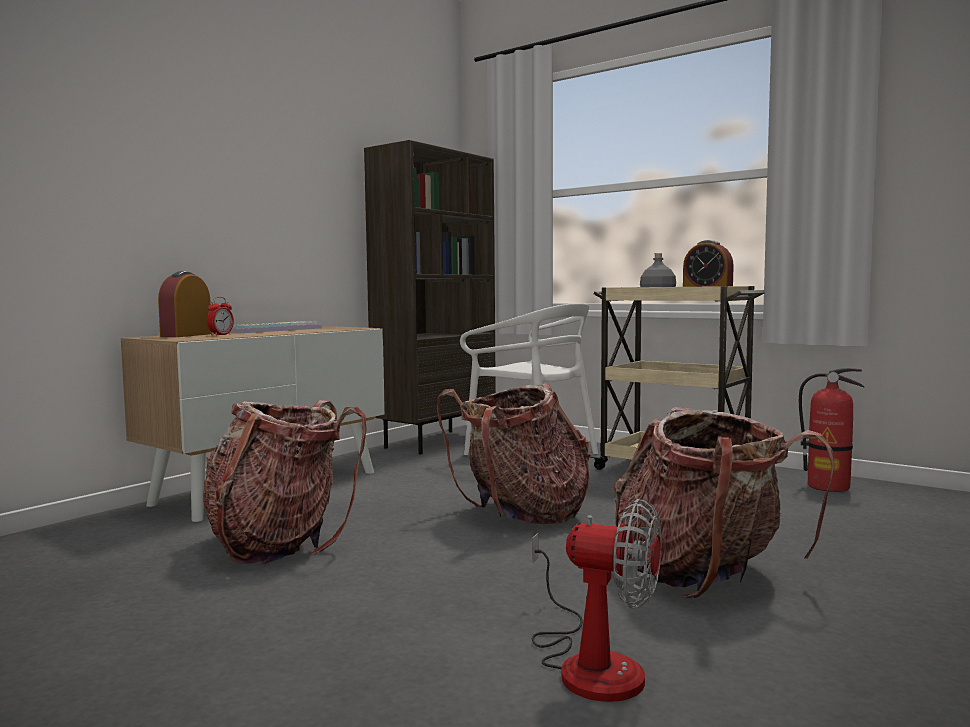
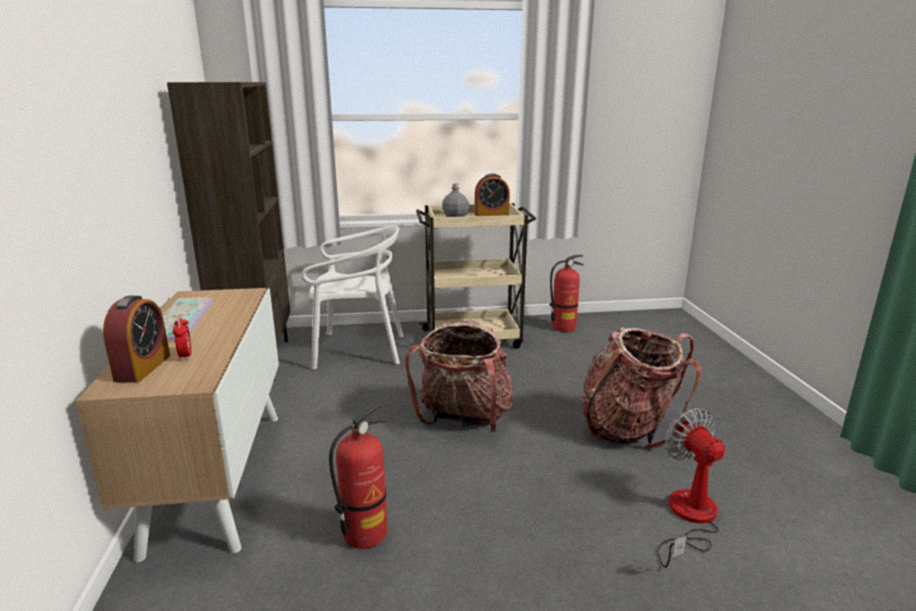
camera: 45 degrees left, 15 degrees up
alarm clock [158,271,212,337] -> alarm clock turned 150 degrees counterclockwise [103,296,170,383]
backpack [203,400,367,564] -> fire extinguisher [329,404,387,549]
fan [532,499,662,702] -> fan turned 90 degrees counterclockwise [657,408,725,568]

